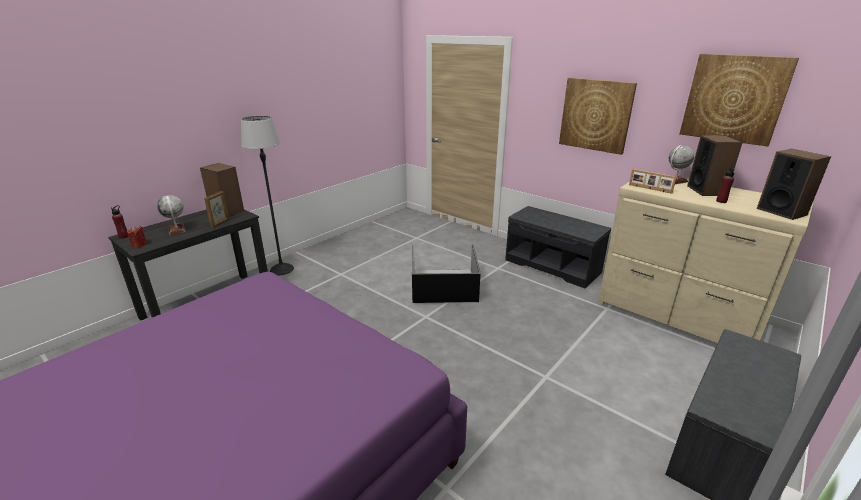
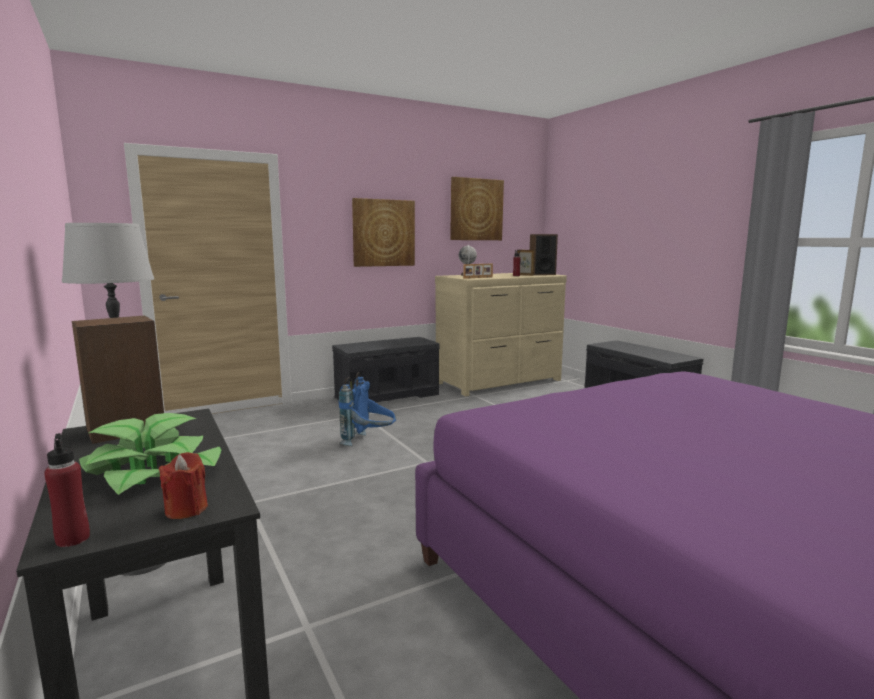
camera: 70 degrees left, 15 degrees down
globe [157,195,185,235] -> potted plant [79,413,222,495]
picture frame [204,191,229,227] -> picture frame moved to [517,250,534,276]
black storage box [412,244,481,303] -> blue backpack [339,372,396,446]
speaker [687,135,743,196] -> none

